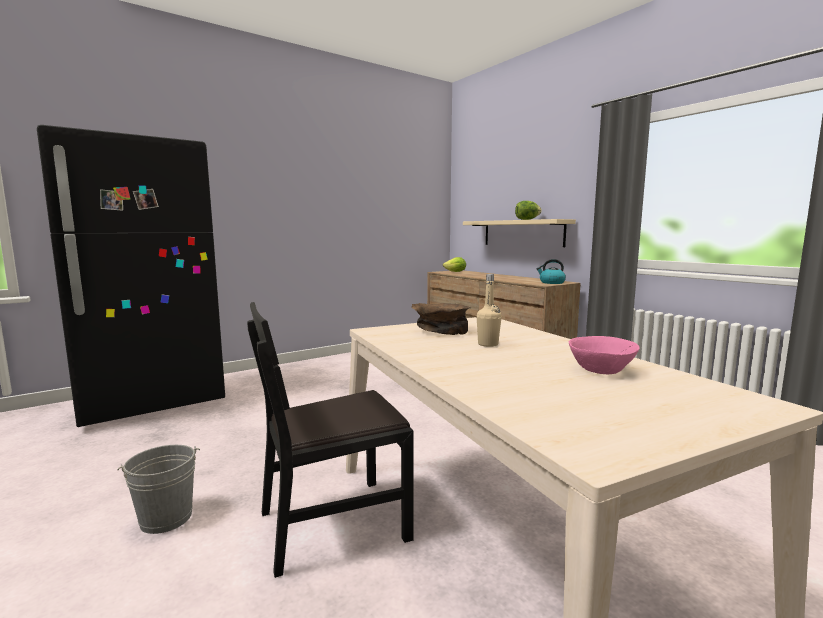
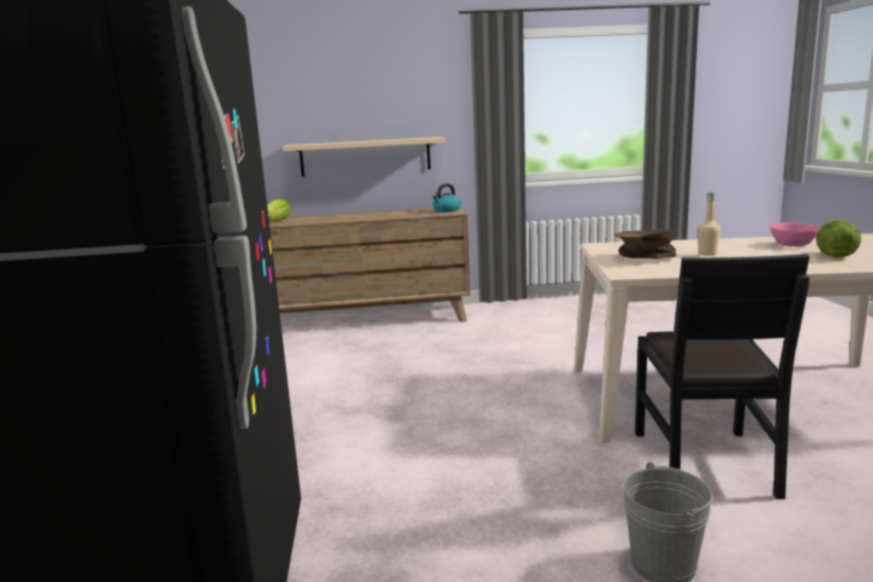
camera: 60 degrees left, 5 degrees up
lettuce [515,201,542,220] -> lettuce moved to [816,220,861,258]

